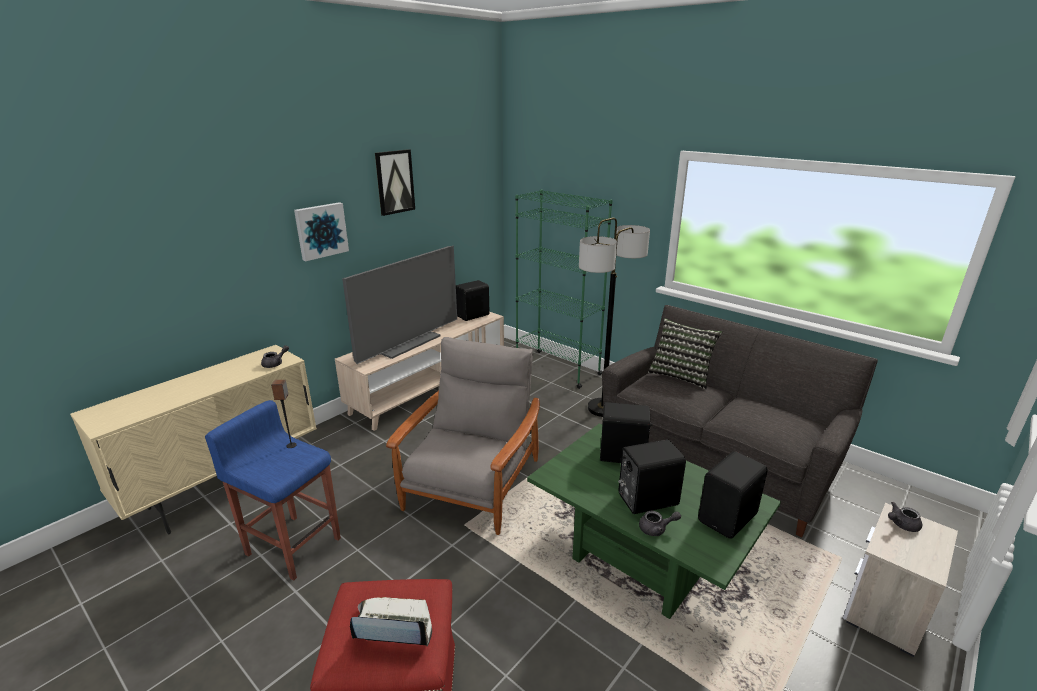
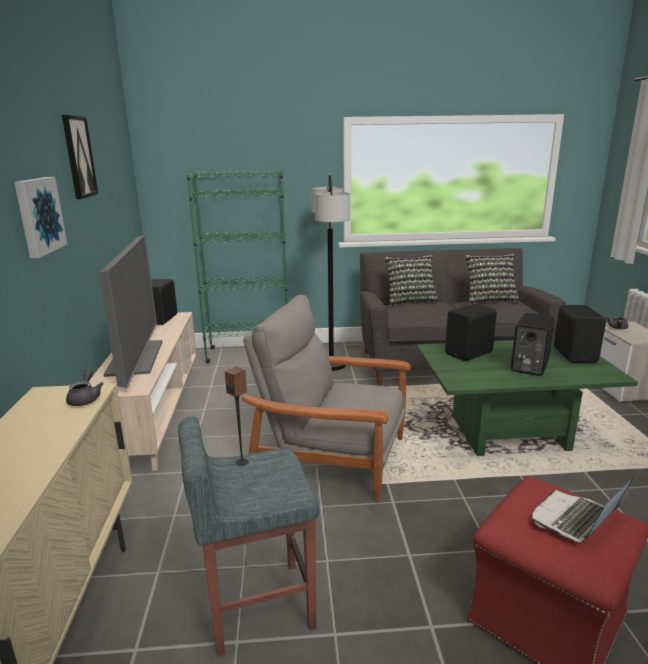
camera: 45 degrees left, 5 degrees down
blue stool [205,400,341,580] -> grey stool [178,416,320,657]
grey armchair [386,337,540,535] -> grey armchair turned 45 degrees counterclockwise [242,295,411,502]
grey teapot [639,511,681,536] -> none
none -> pillow [465,253,520,305]

